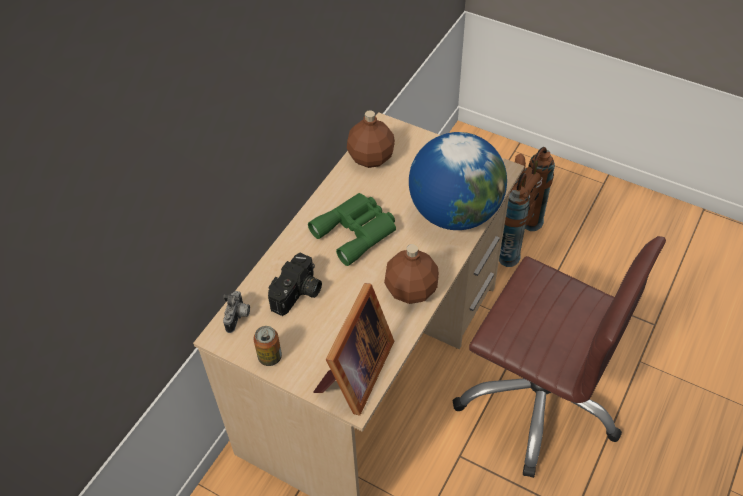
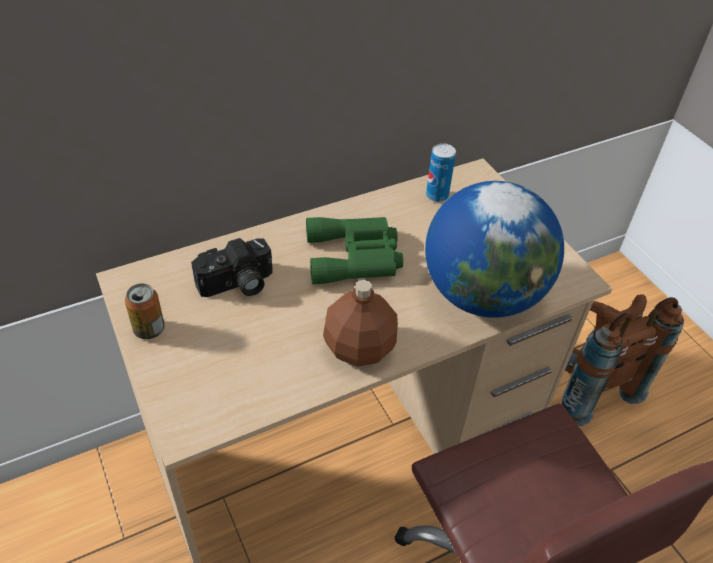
camera: 30 degrees right, 5 degrees down
camera [223,291,250,333] -> none
picture frame [314,283,394,416] -> none
brown bottle [347,110,395,168] -> can [426,143,456,202]

